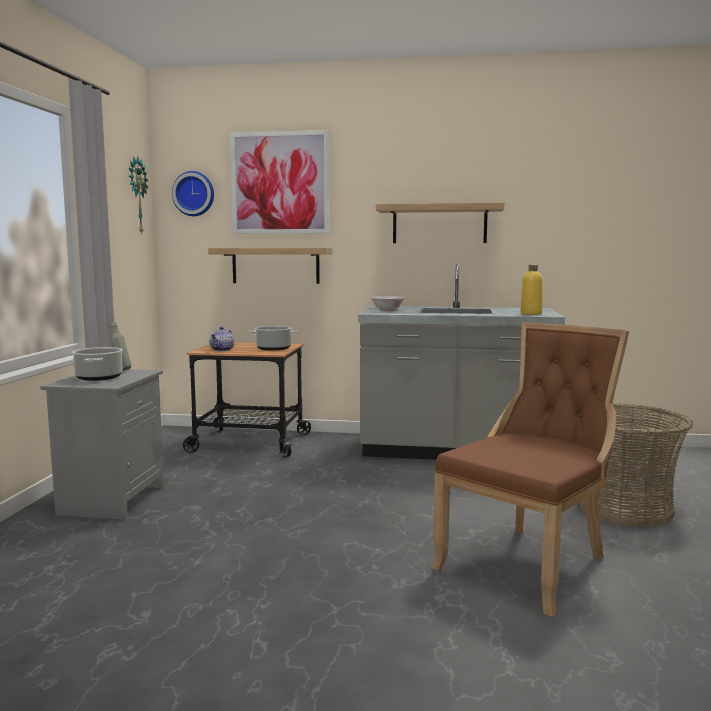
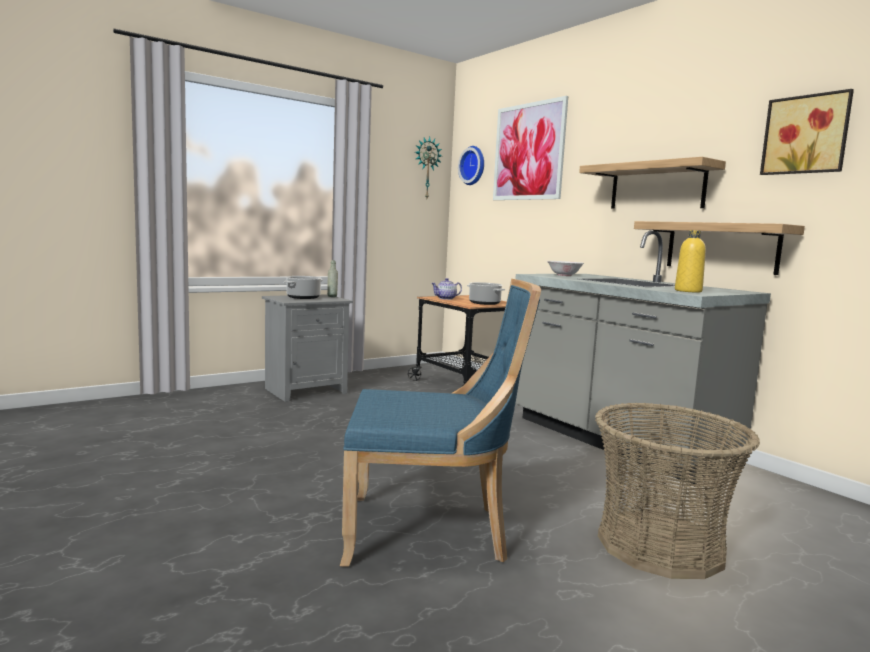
camera: 45 degrees right, 0 degrees up
shelf [208,248,332,284] -> shelf moved to [634,221,805,275]
brown chair [431,322,629,617] -> blue chair [340,279,541,567]
none -> picture [760,89,854,175]

